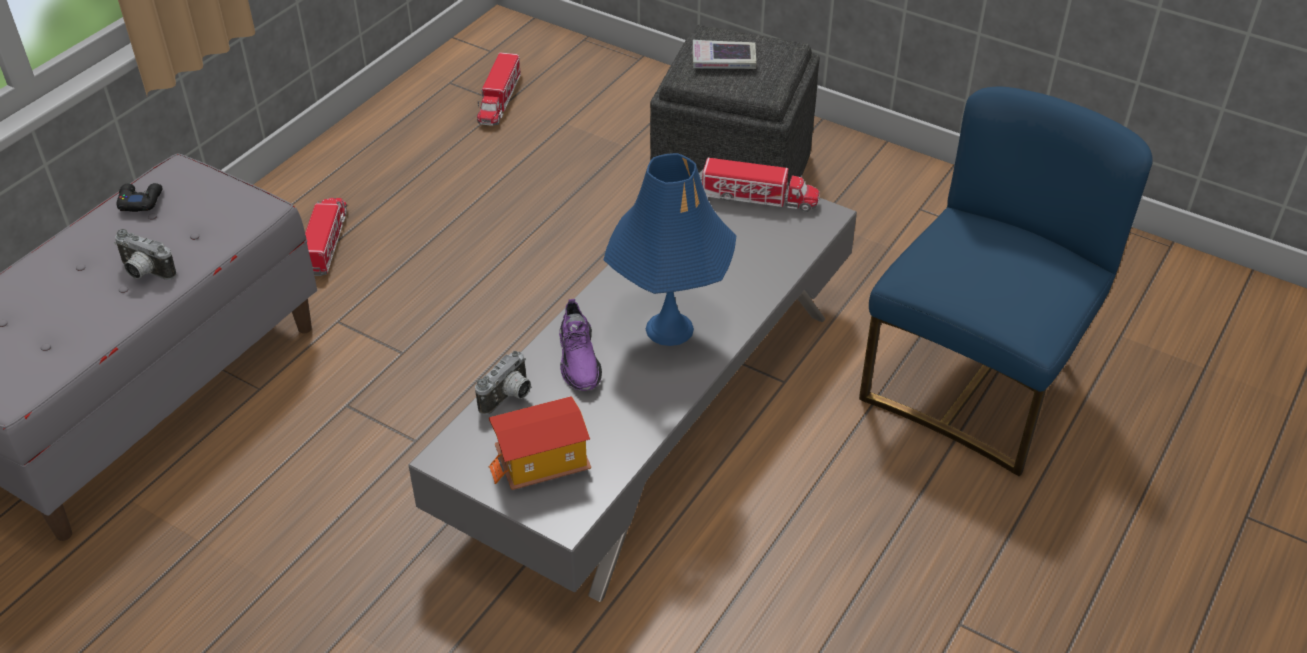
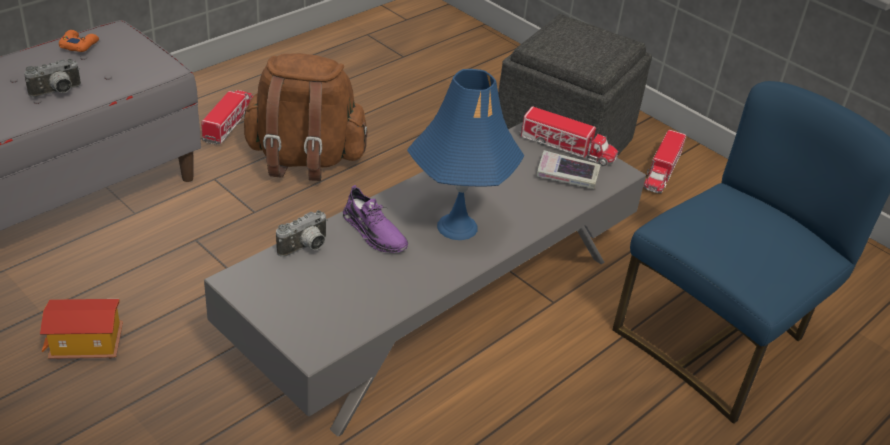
camera: 10 degrees right, 5 degrees down
camera [114,229,176,280] -> camera turned 75 degrees counterclockwise [24,58,81,97]
black game controller [117,183,163,212] -> orange game controller [59,30,99,52]
toy truck [477,52,521,126] -> toy truck moved to [644,130,686,193]
toy house [489,396,591,490] -> toy house moved to [40,299,123,360]
purple shoe [559,299,602,391] -> purple shoe turned 45 degrees counterclockwise [343,185,408,253]
book [693,40,756,69] -> book moved to [536,150,601,189]
none -> brown backpack [241,53,368,181]

